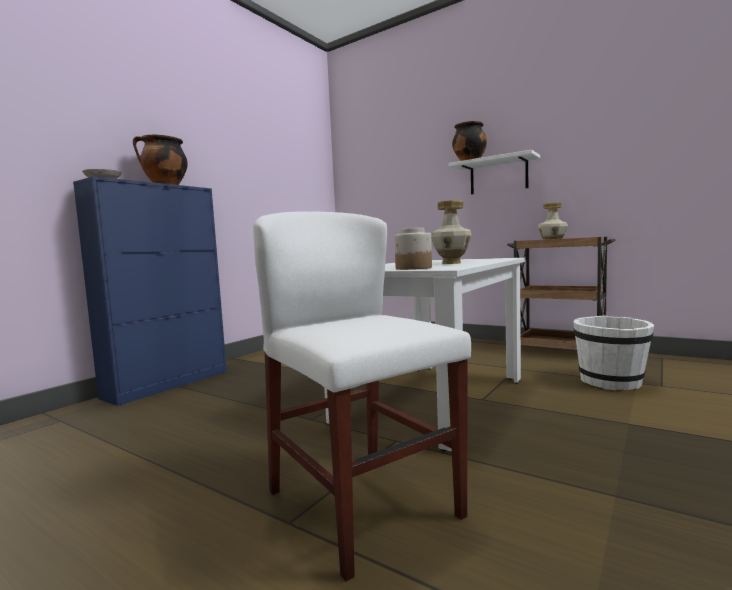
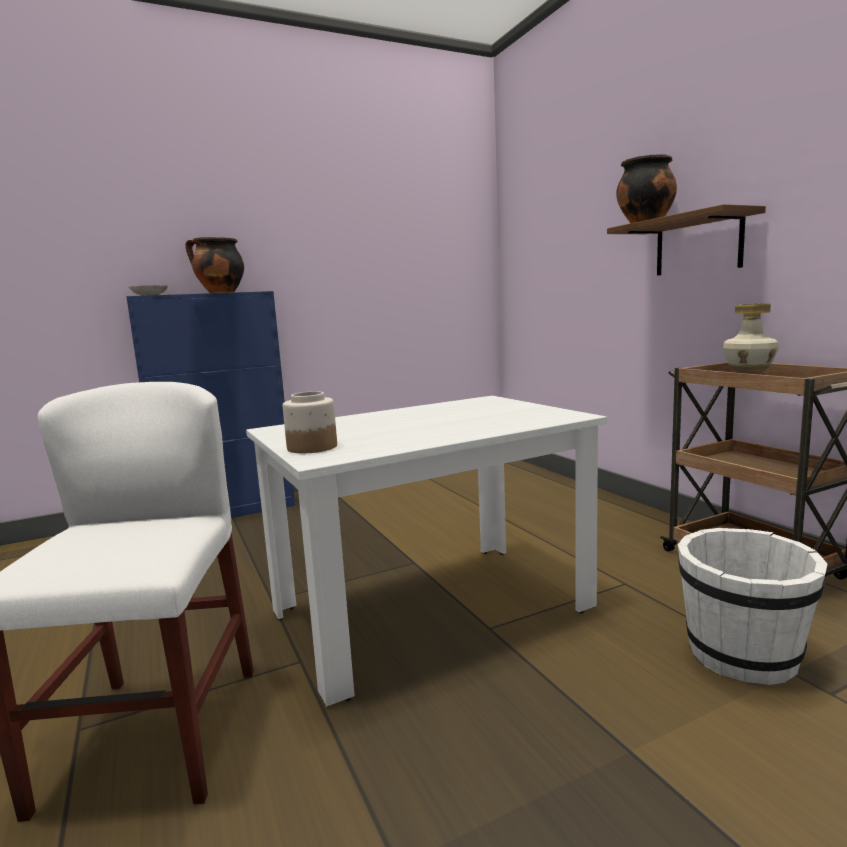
camera: 30 degrees right, 5 degrees up
vase [431,200,472,264] -> none
white shelf [448,150,540,194] -> brown shelf [607,204,766,276]

